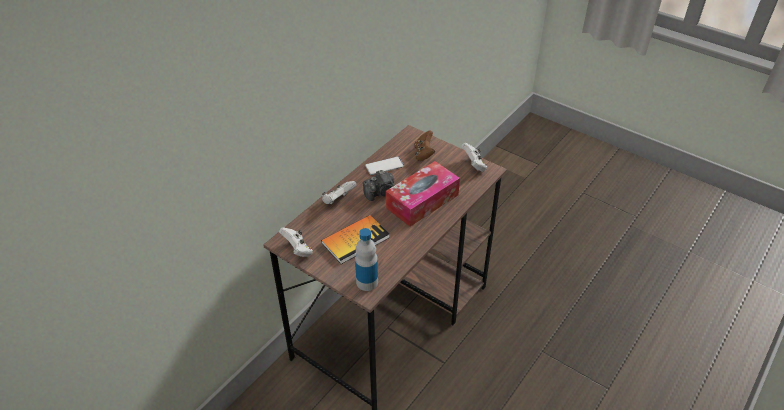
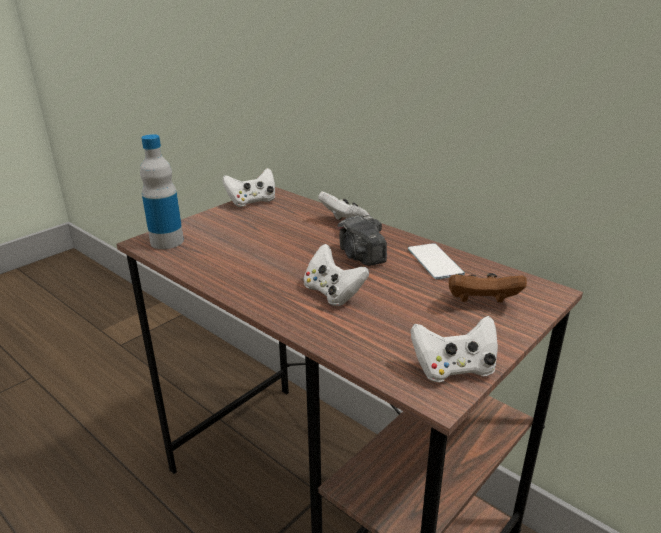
camera: 95 degrees right, 15 degrees down
book [321,215,390,264] -> none
tissue box [386,161,460,227] -> white game controller [303,244,369,306]

